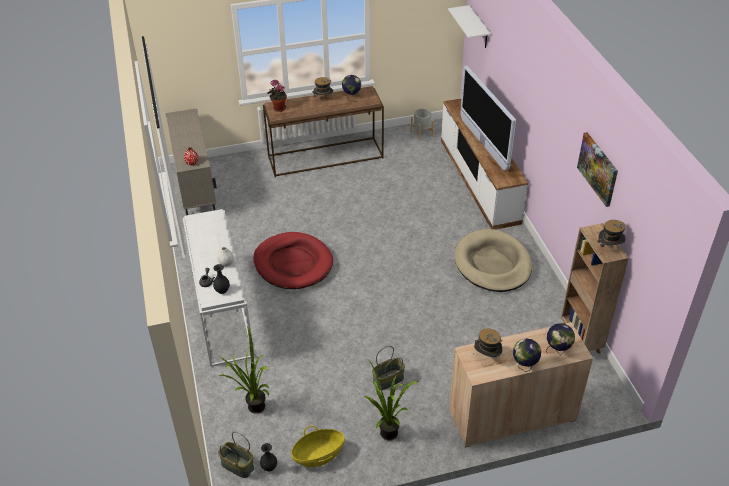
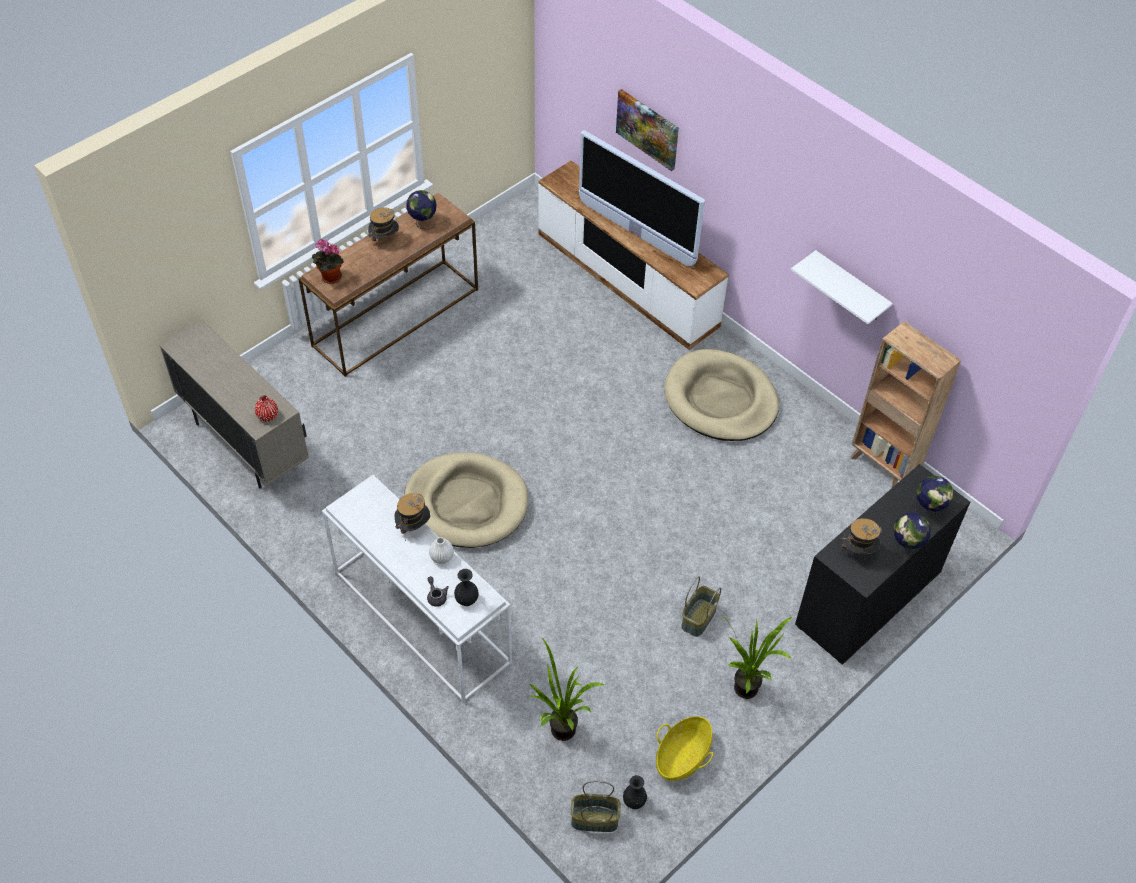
camera: 30 degrees left, 10 degrees up
red dog bed [254,232,333,289] -> beige dog bed [404,452,528,548]
grey planter [411,108,434,140] -> none
white shelf [448,5,491,48] -> white shelf moved to [791,250,893,324]
beige cabinet [449,322,593,447] -> black cabinet [795,464,971,665]
picture [577,132,618,207] -> picture moved to [616,89,679,171]
hat [597,220,626,253] -> hat moved to [395,493,430,541]

